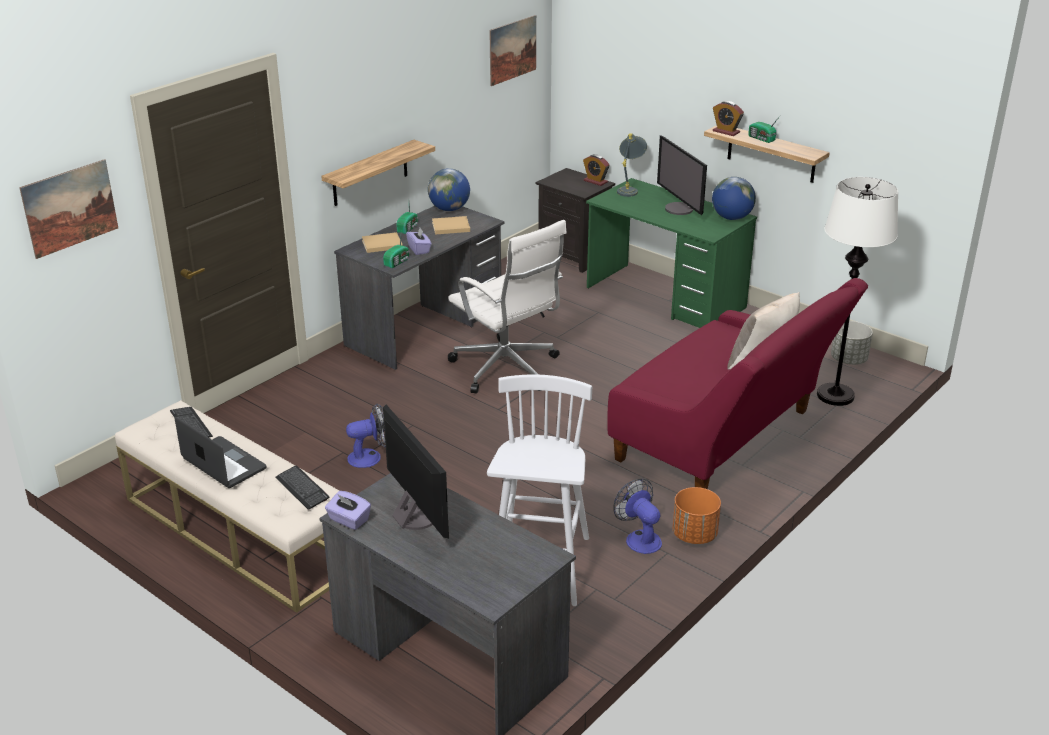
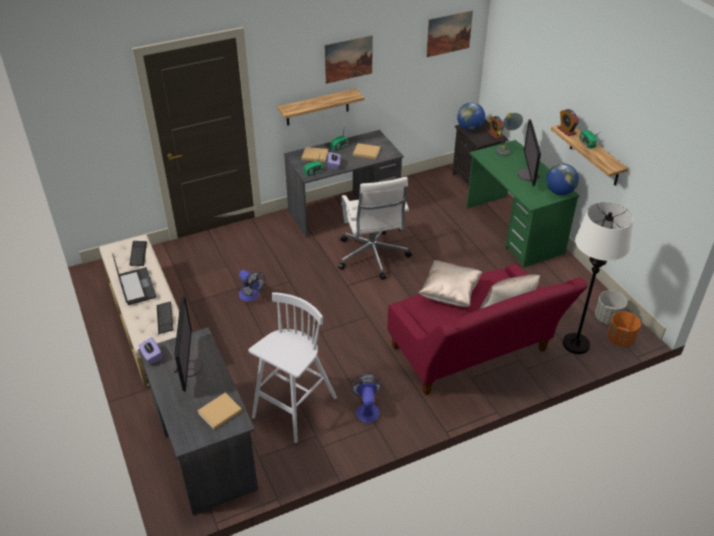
camera: 25 degrees right, 10 degrees up
picture [19,159,118,259] -> picture moved to [325,35,373,84]
fan [346,403,386,468] -> fan turned 45 degrees clockwise [239,270,266,302]
globe [428,168,470,211] -> globe moved to [457,102,485,131]
orange planter [673,487,721,544] -> orange planter moved to [607,311,641,347]
none -> beige book [197,393,242,430]
none -> beige pillow [419,260,482,307]

